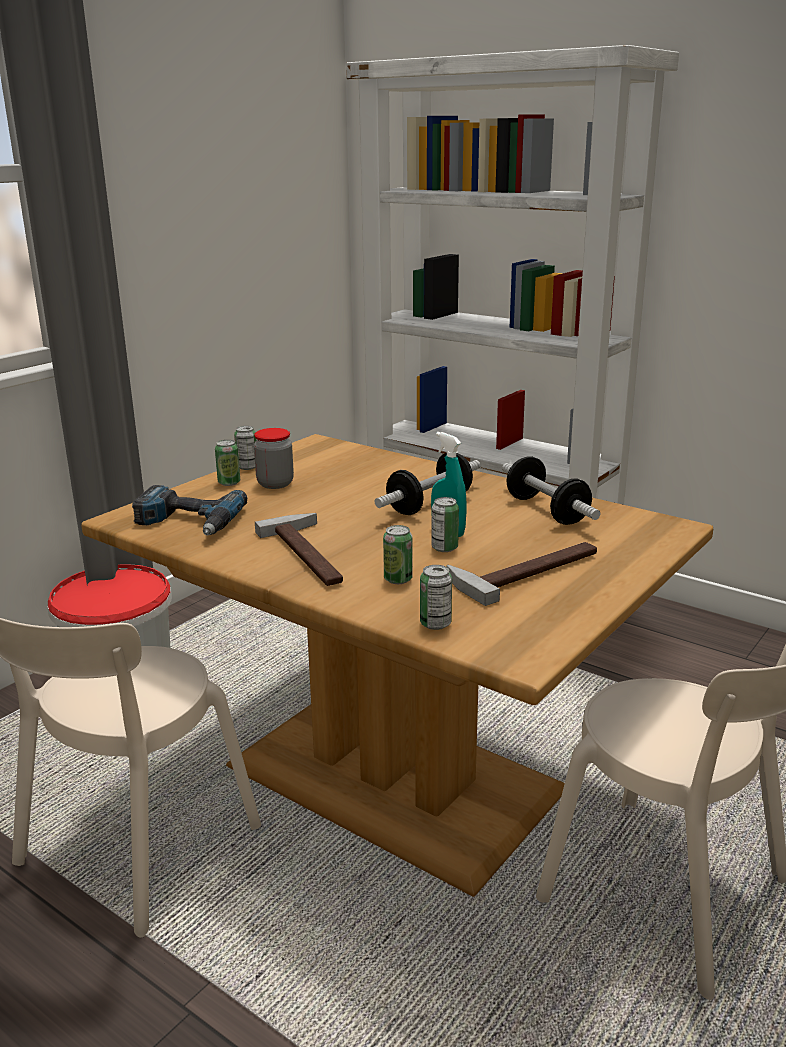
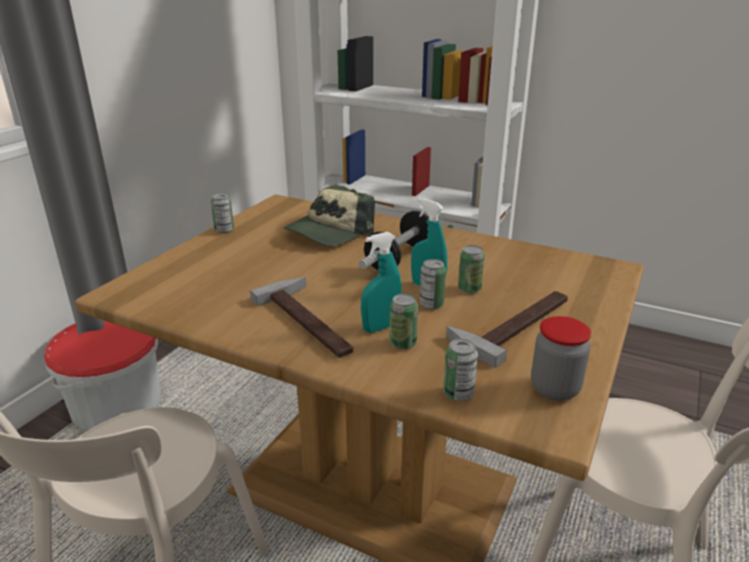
camera: 10 degrees left, 5 degrees up
power drill [132,485,247,535] -> none
can [215,440,240,486] -> can moved to [458,245,485,294]
jar [254,428,294,489] -> jar moved to [531,316,591,401]
dumbbell [502,456,600,525] -> none
none -> cap [284,185,375,246]
none -> turquoise spray bottle [361,232,402,333]

